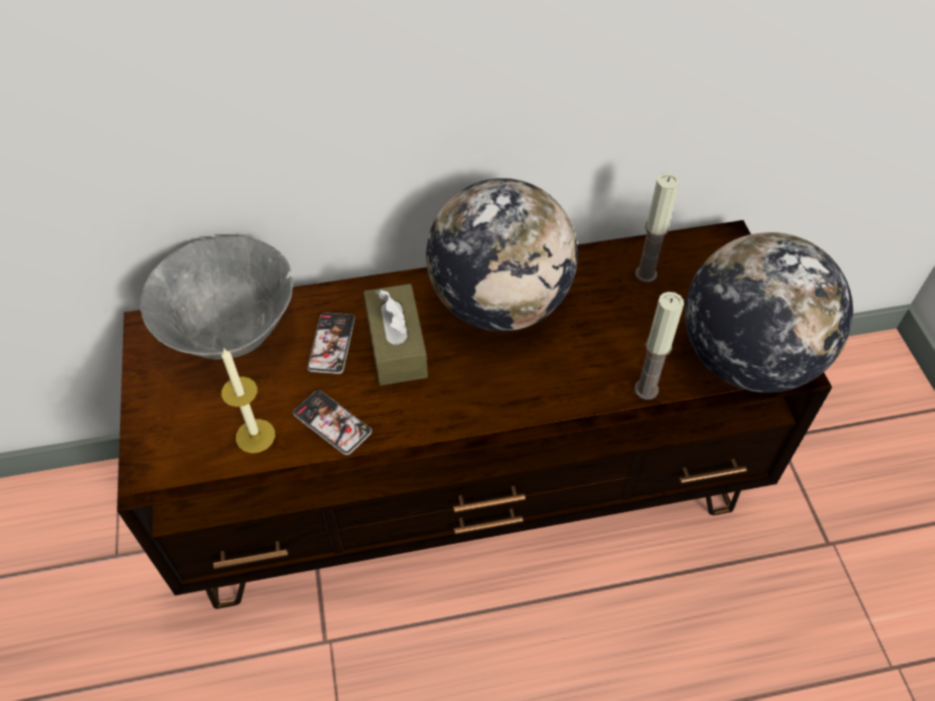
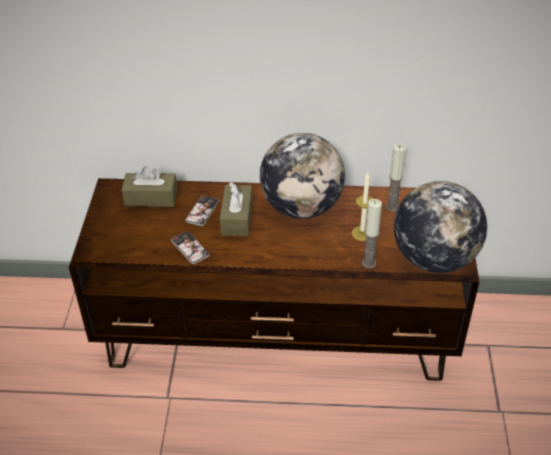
camera: 15 degrees right, 10 degrees down
grey bowl [140,236,293,360] -> brown tissue box [122,166,177,207]
candle [221,349,275,453] -> candle moved to [352,173,373,241]

